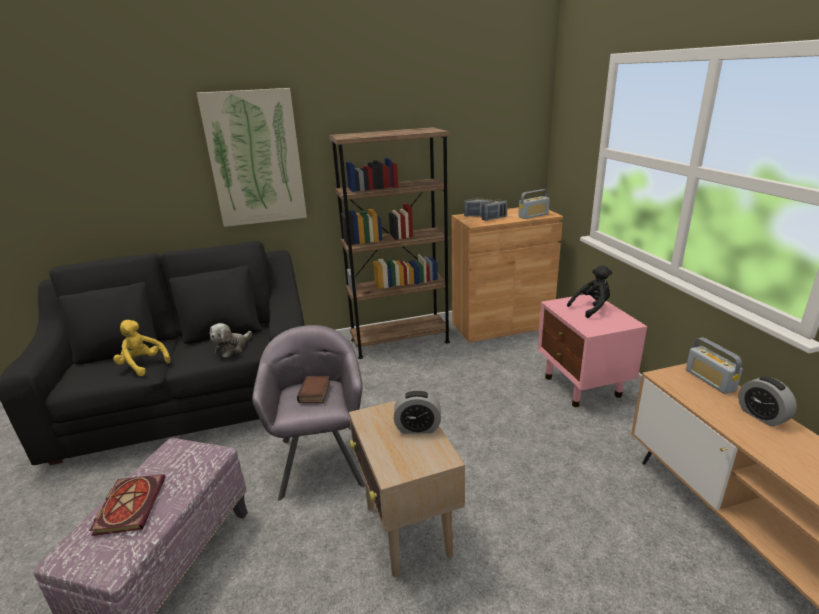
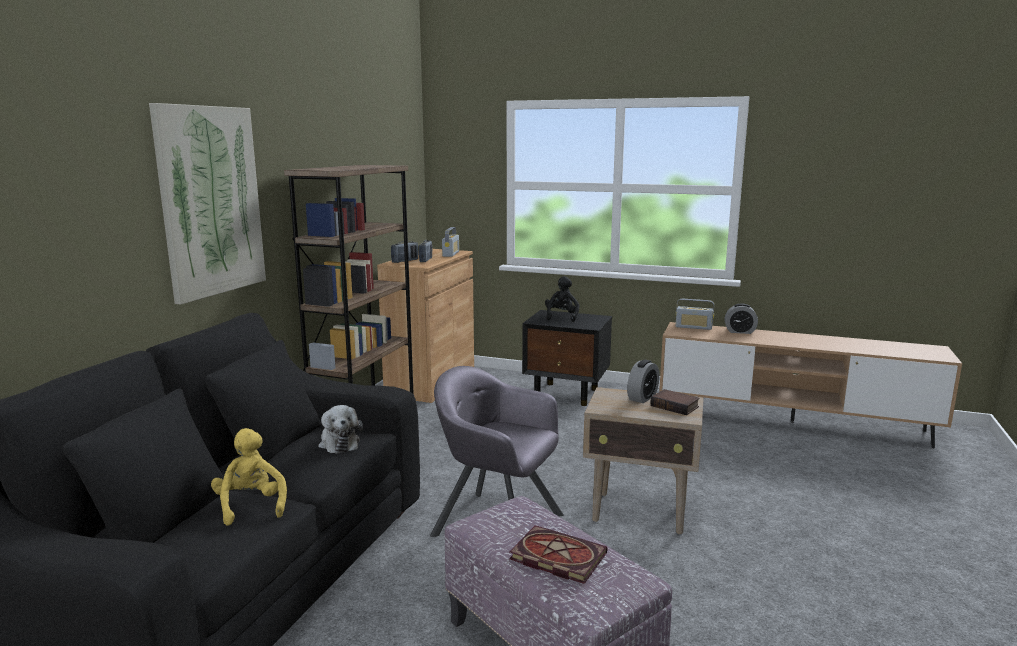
camera: 55 degrees left, 10 degrees down
yellow plush toy [113,320,170,376] -> yellow plush toy turned 90 degrees clockwise [211,428,287,526]
book [297,376,330,403] -> book moved to [650,389,700,415]
pink nightstand [538,295,647,407] -> black nightstand [522,310,612,406]

